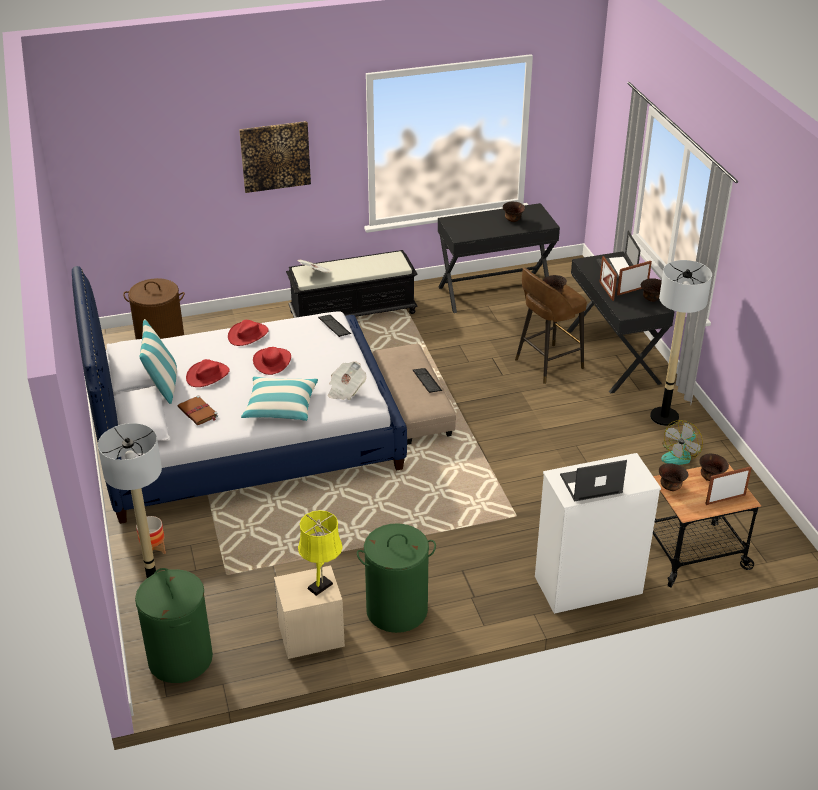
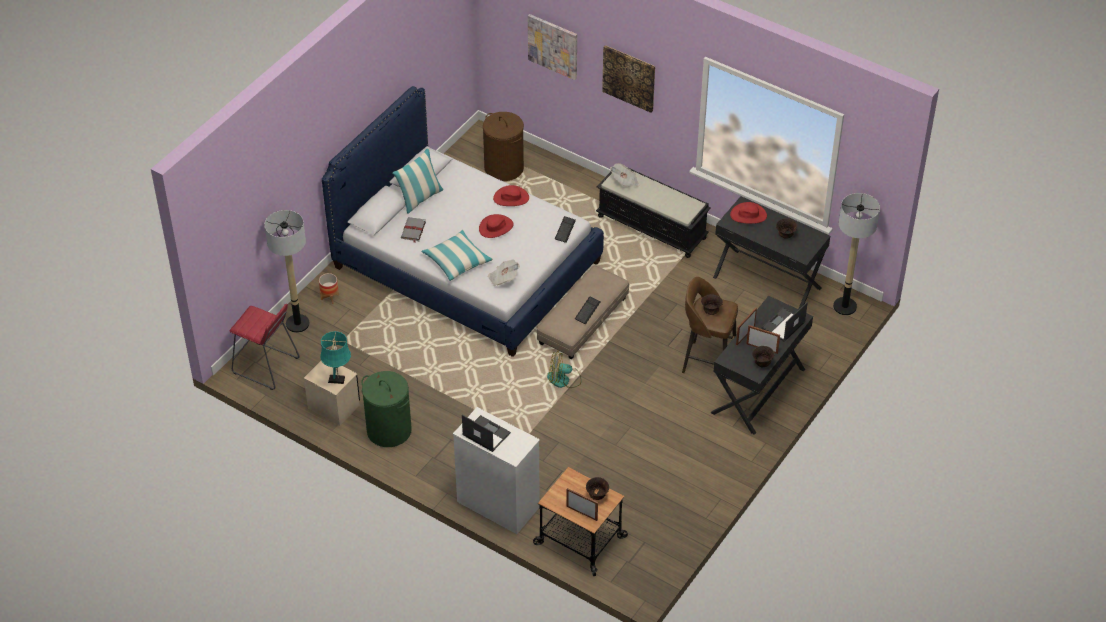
camera: 50 degrees right, 10 degrees up
green laundry basket [135,568,213,683] -> red stool [229,304,300,390]
brown book [178,395,218,425] -> grey book [401,217,426,242]
red hat [186,359,230,387] -> red hat moved to [730,202,767,224]
yellow table lamp [298,510,343,596] -> turquoise table lamp [320,331,351,384]
floor lamp [650,260,712,426] -> floor lamp moved to [833,193,880,315]
brown bowl [659,463,688,491] -> none
fan [661,420,703,465] -> fan moved to [547,351,582,388]
none -> picture [528,14,577,80]

